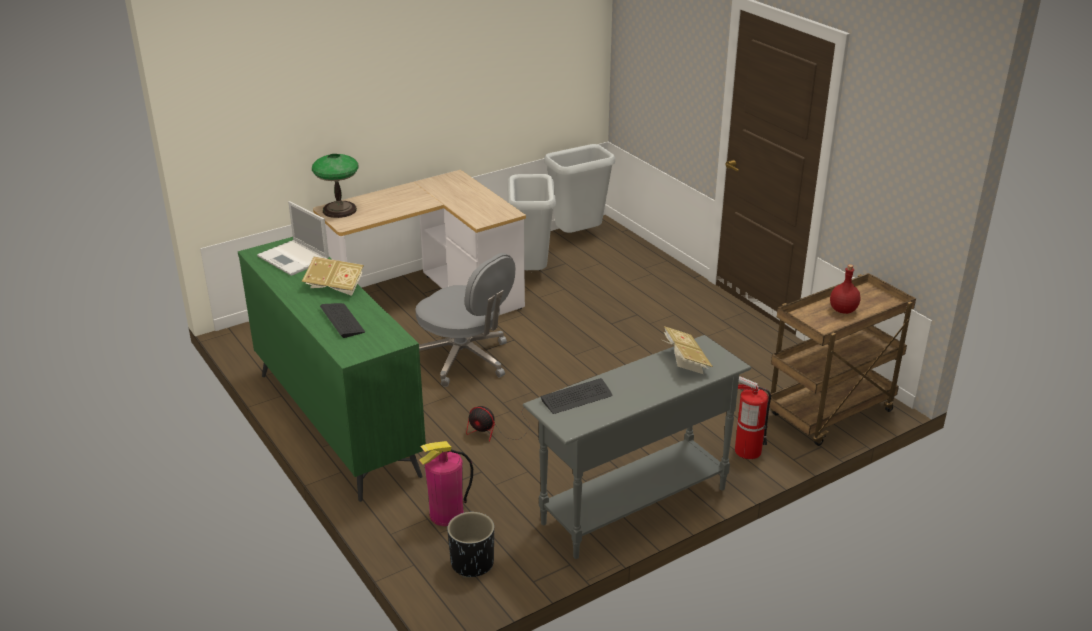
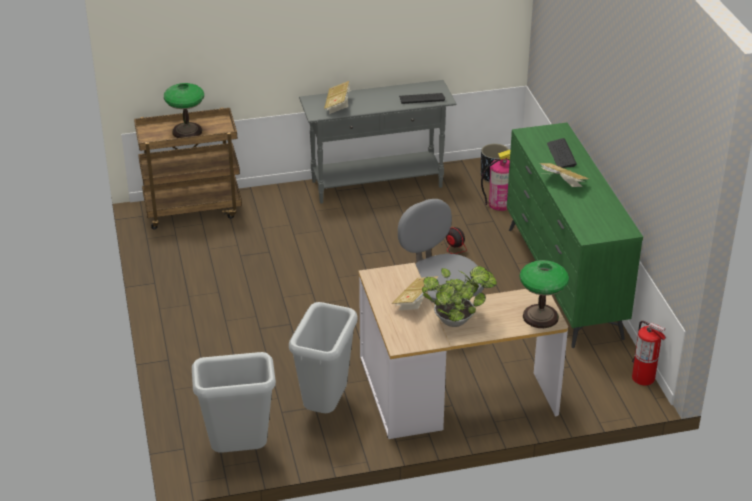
camera: 160 degrees left, 5 degrees up
laptop [257,201,329,276] -> none
fire extinguisher [735,376,771,459] -> fire extinguisher moved to [632,321,666,385]
red bottle [830,264,861,314] -> table lamp [164,83,204,138]
none -> book [391,276,439,310]
none -> potted plant [422,266,497,327]

